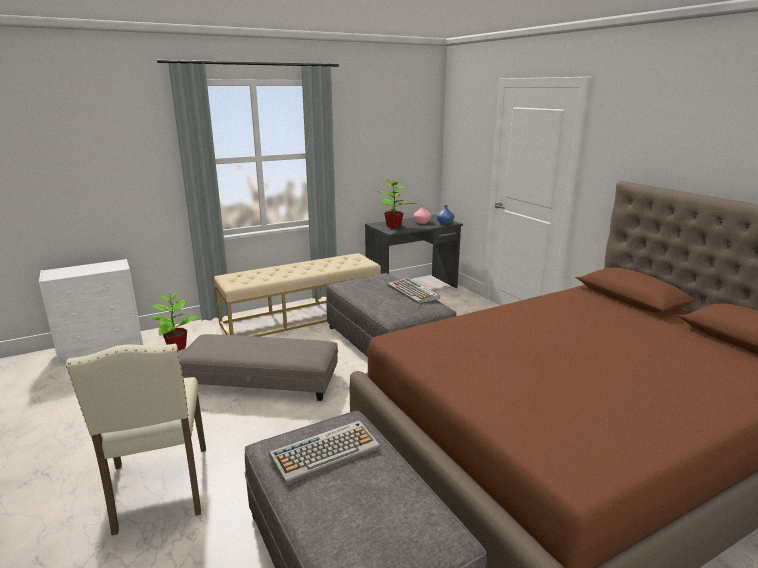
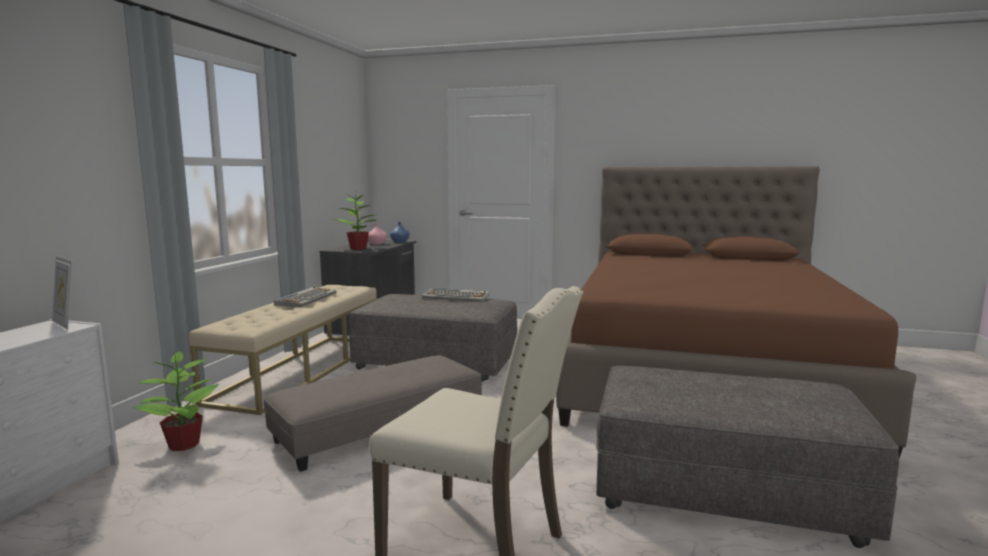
camera: 45 degrees left, 10 degrees down
keyboard [269,420,380,485] -> keyboard moved to [274,287,337,307]
none -> picture frame [52,256,72,329]

